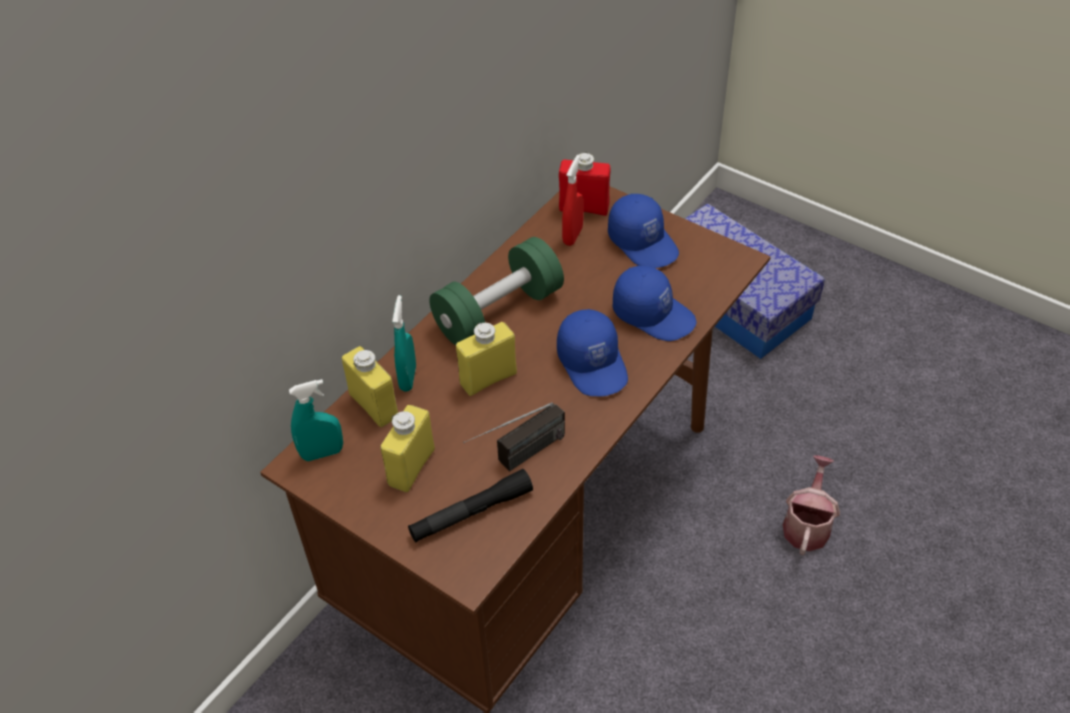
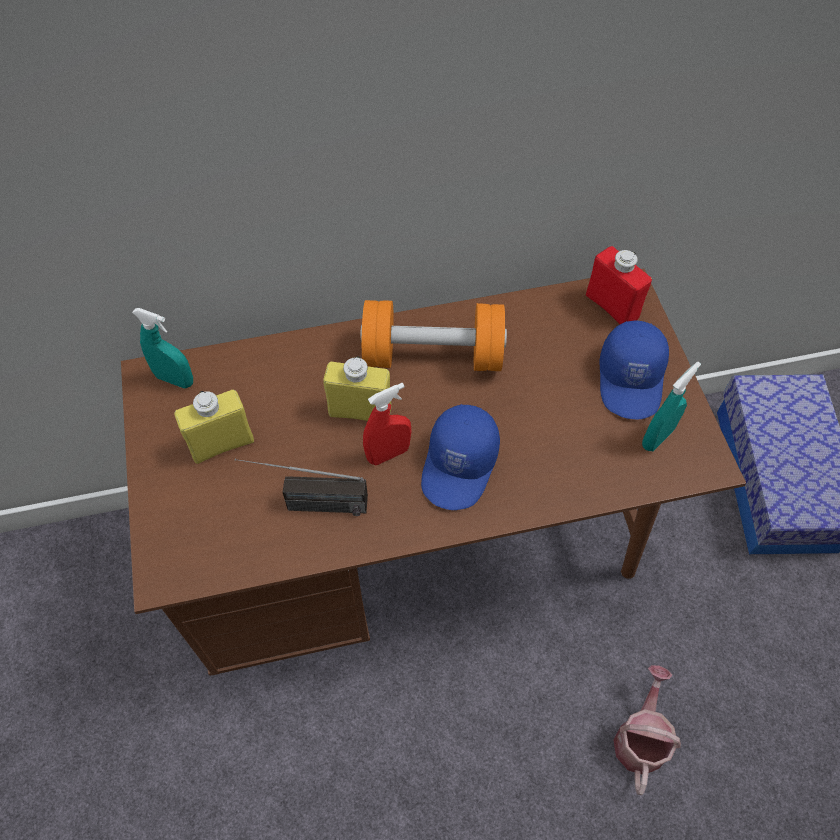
camera: 40 degrees right, 10 degrees up
yellow bottle [342,346,398,427] -> none
turquoise spray bottle [392,295,416,392] -> turquoise spray bottle moved to [642,362,701,451]
black flashlight [408,469,533,542] -> none
green dumbbell [429,237,564,345] -> orange dumbbell [360,300,507,371]
red spray bottle [562,155,584,246] -> red spray bottle moved to [363,383,412,465]
blue cap [613,266,697,341] -> none
watering can [783,455,840,555] -> watering can turned 45 degrees counterclockwise [613,665,681,795]

